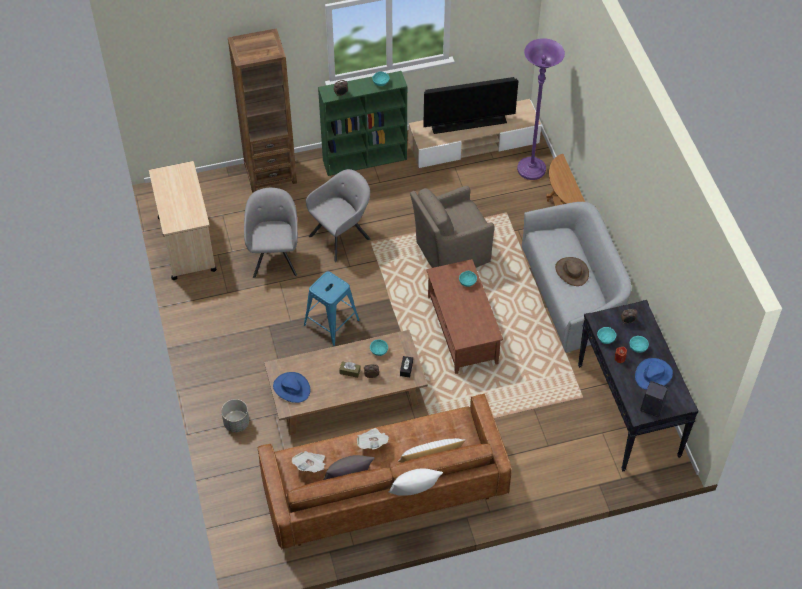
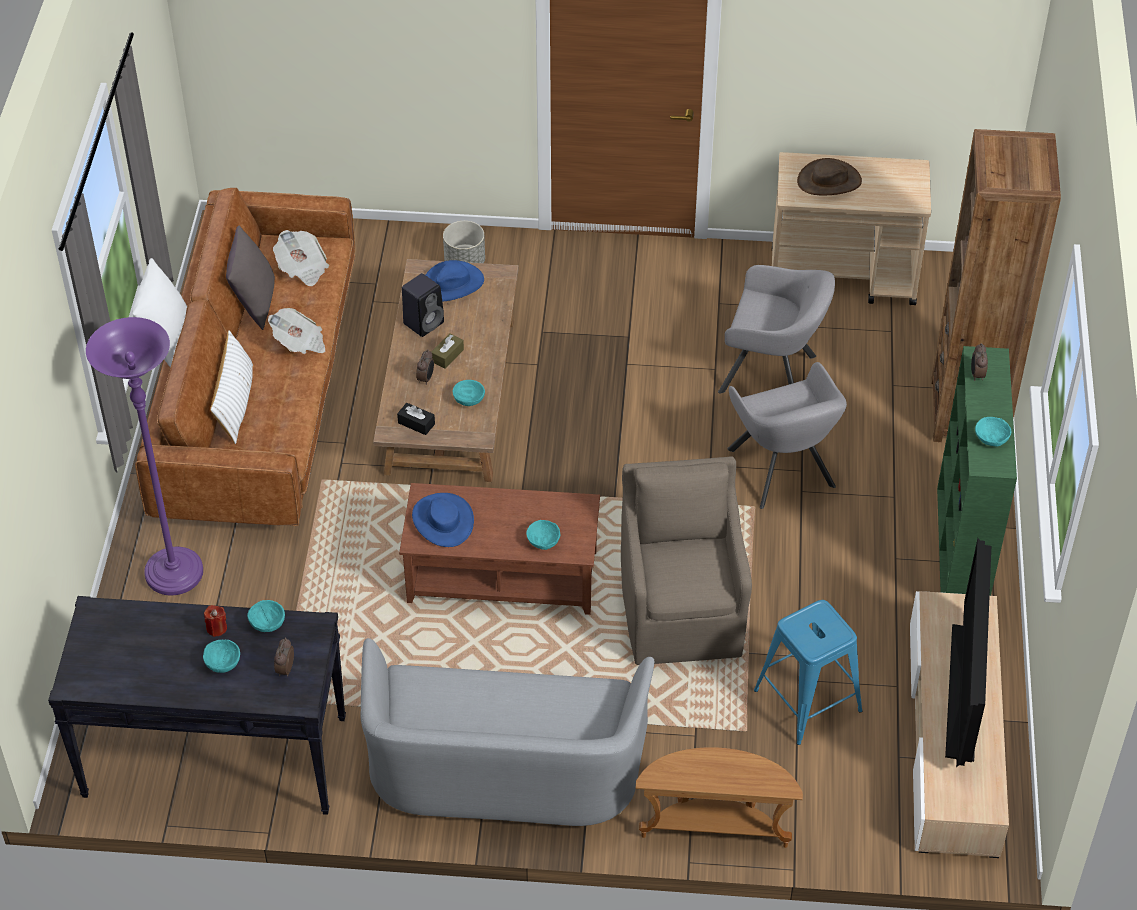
camera: 110 degrees right, 5 degrees down
blue stool [304,271,360,346] -> blue stool moved to [754,600,863,745]
purple floor lamp [517,38,565,180] -> purple floor lamp moved to [86,317,203,595]
brown hat [555,257,589,286] -> brown hat moved to [797,158,862,196]
blue hat [635,358,673,390] -> blue hat moved to [412,493,474,547]
black speaker [640,381,668,417] -> black speaker moved to [402,273,444,337]

